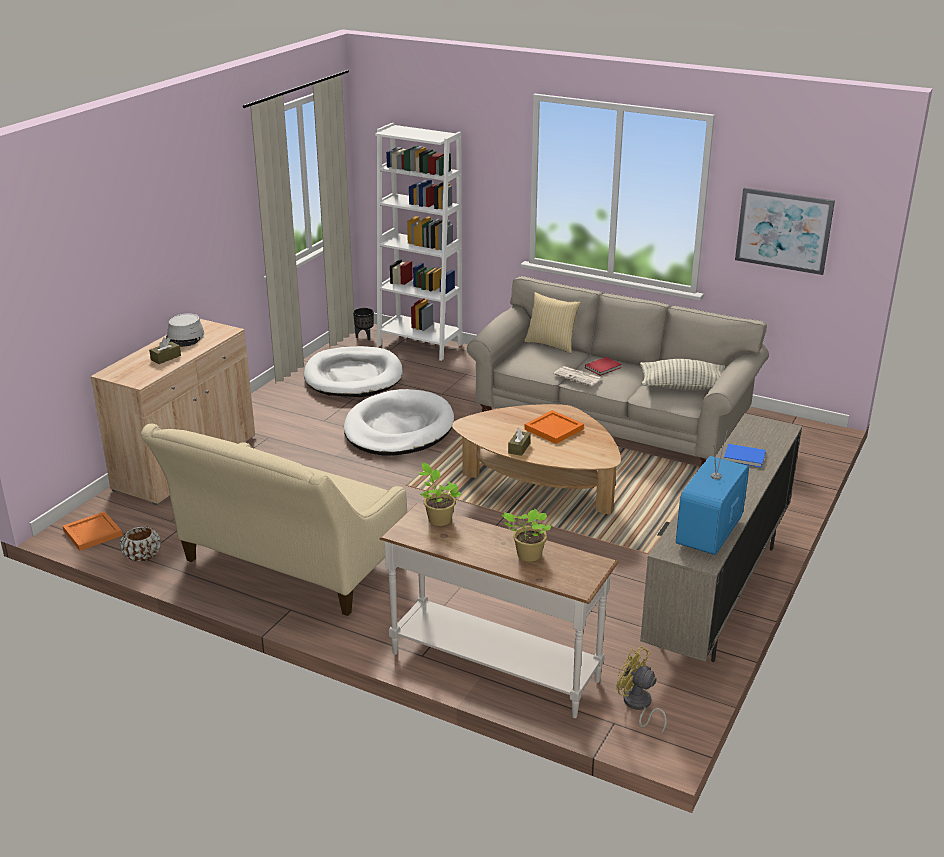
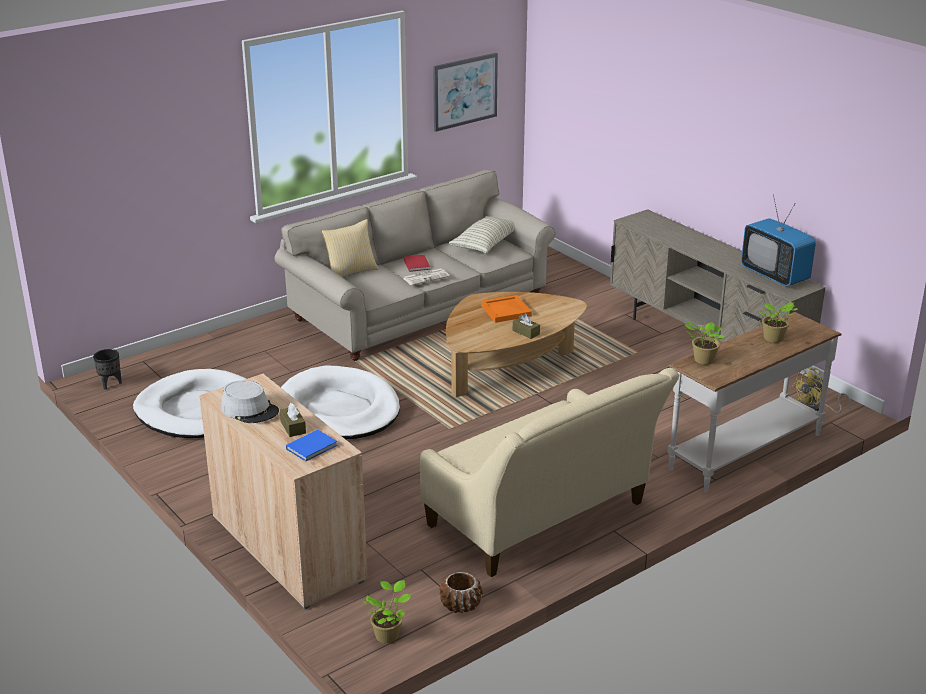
camera: 65 degrees left, 0 degrees up
orange tray [63,511,122,551] -> potted plant [363,580,411,644]
white bookcase [375,123,462,361] -> none
blue book [724,444,766,468] -> blue book moved to [286,430,338,461]

